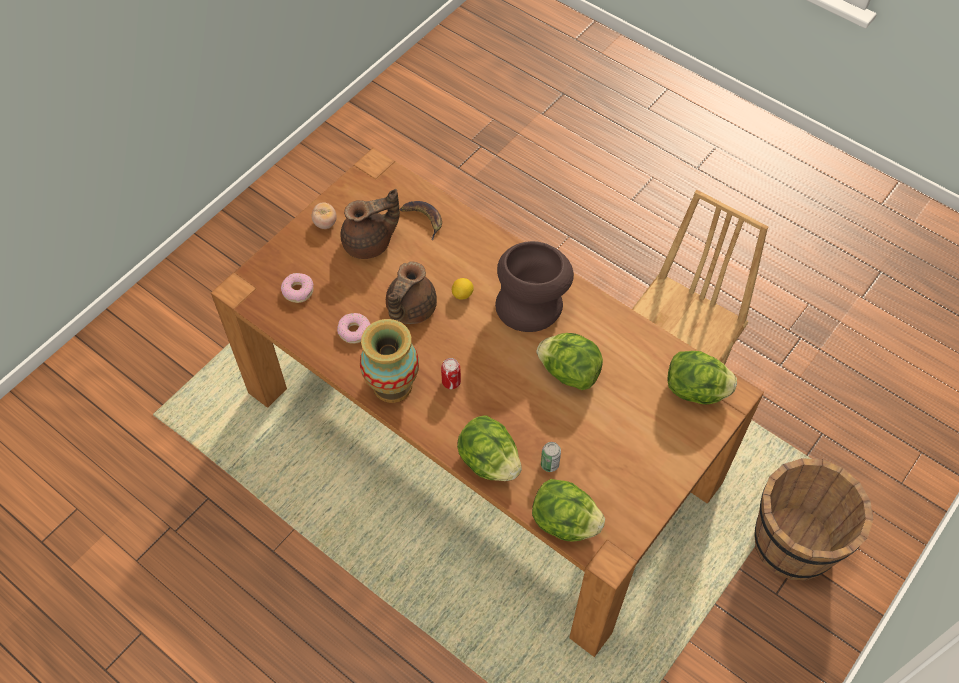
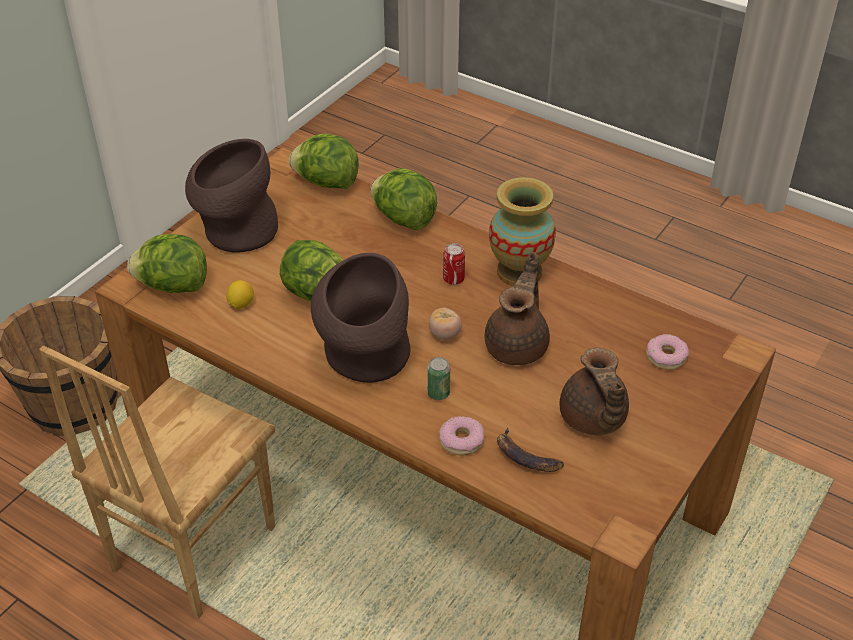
camera: 175 degrees right, 15 degrees down
tomato [312,202,337,229] -> tomato moved to [429,308,462,340]
donut [337,313,370,344] -> donut moved to [439,416,484,455]
brown teapot [341,189,400,259] -> brown teapot turned 75 degrees counterclockwise [559,348,629,435]
lemon [452,278,474,300] -> lemon moved to [226,280,254,309]
can [541,442,561,472] -> can moved to [427,357,450,400]
none -> brown vase [185,139,278,253]

